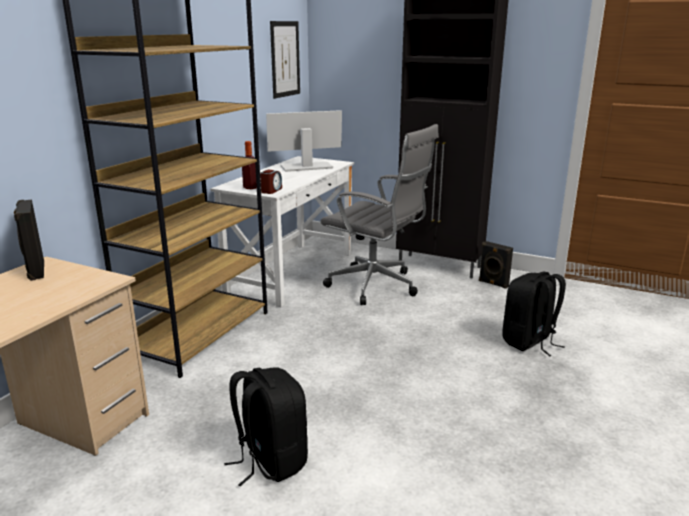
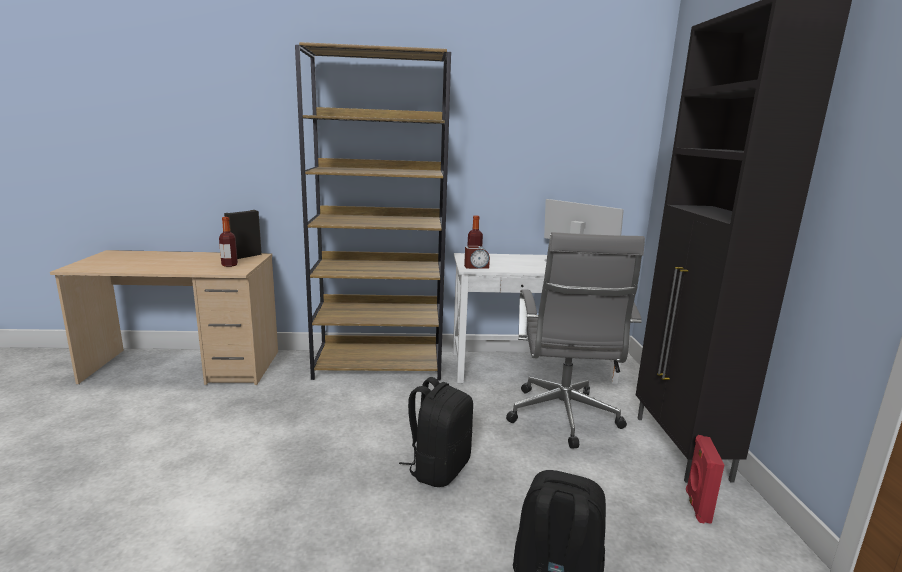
camera: 60 degrees right, 5 degrees down
black backpack [224,368,308,486] -> black backpack moved to [399,377,473,487]
picture [270,21,300,99] -> none
black speaker [479,241,513,289] -> red speaker [686,435,724,524]
none -> bottle [219,217,238,267]

